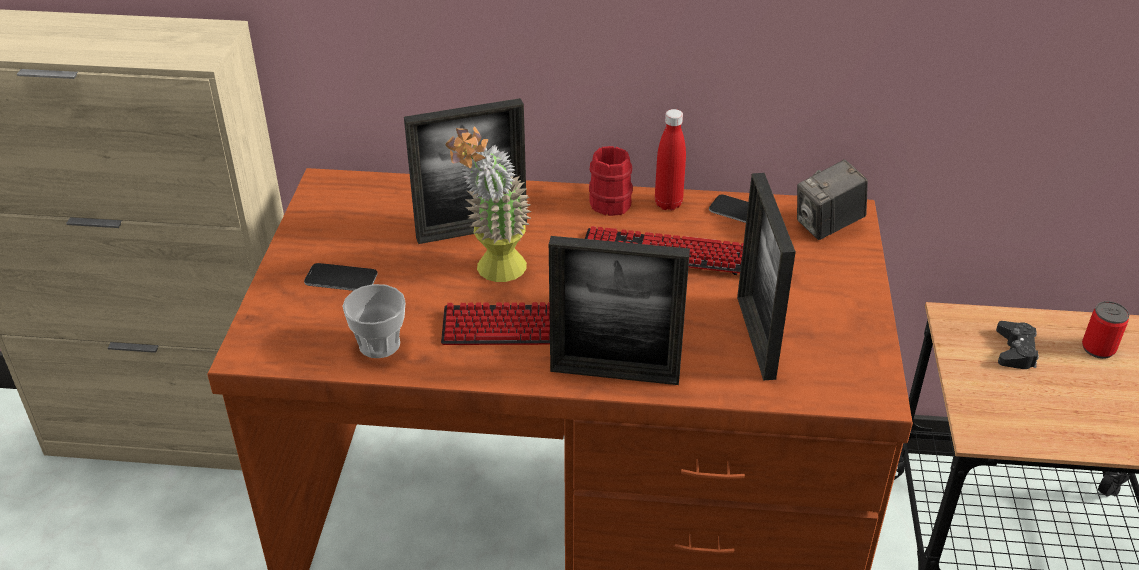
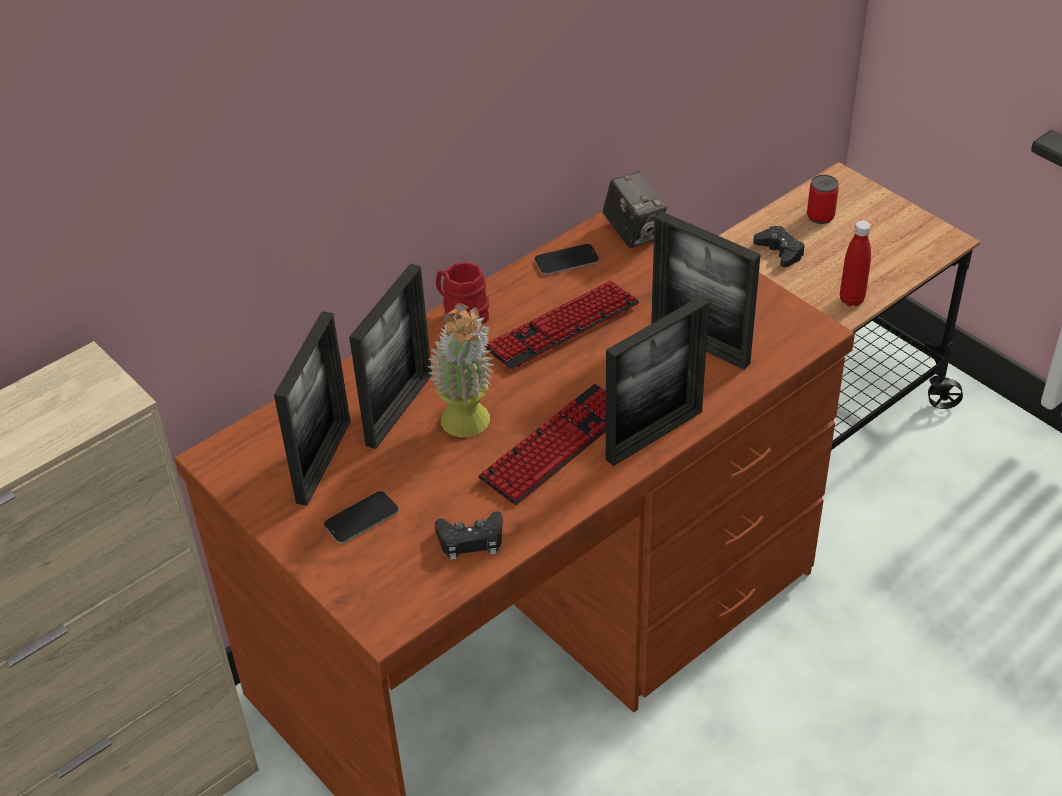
camera: 45 degrees left, 5 degrees up
cup [343,284,406,358] -> black game controller [435,512,503,560]
red bottle [655,109,686,211] -> red bottle moved to [840,220,871,306]
camera [797,159,868,240] -> camera turned 45 degrees counterclockwise [602,171,667,248]
none -> picture frame [274,311,350,506]

